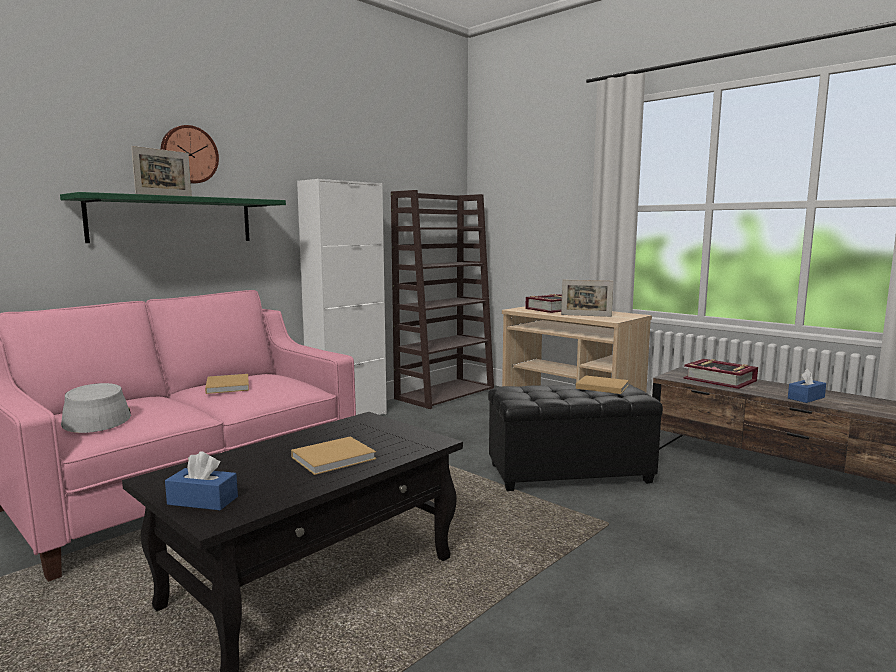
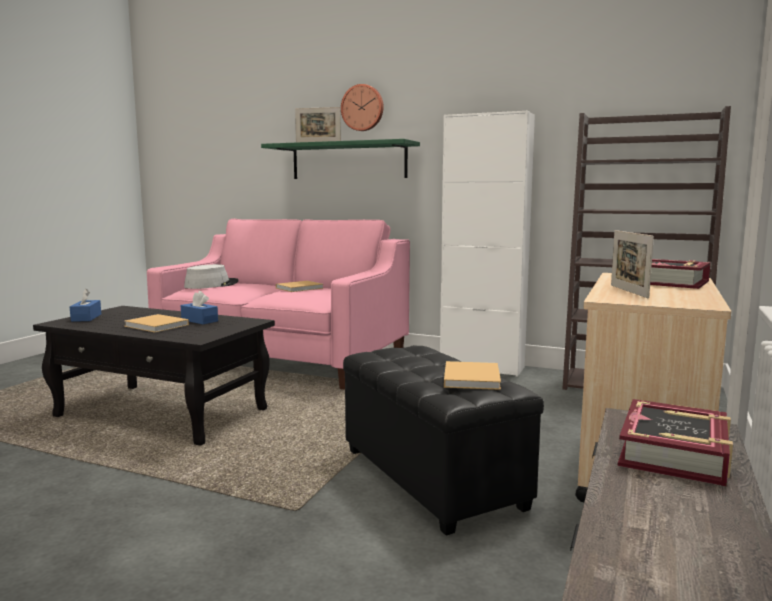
camera: 70 degrees right, 0 degrees up
blue tissue box [788,369,826,403] -> blue tissue box moved to [181,291,218,324]

